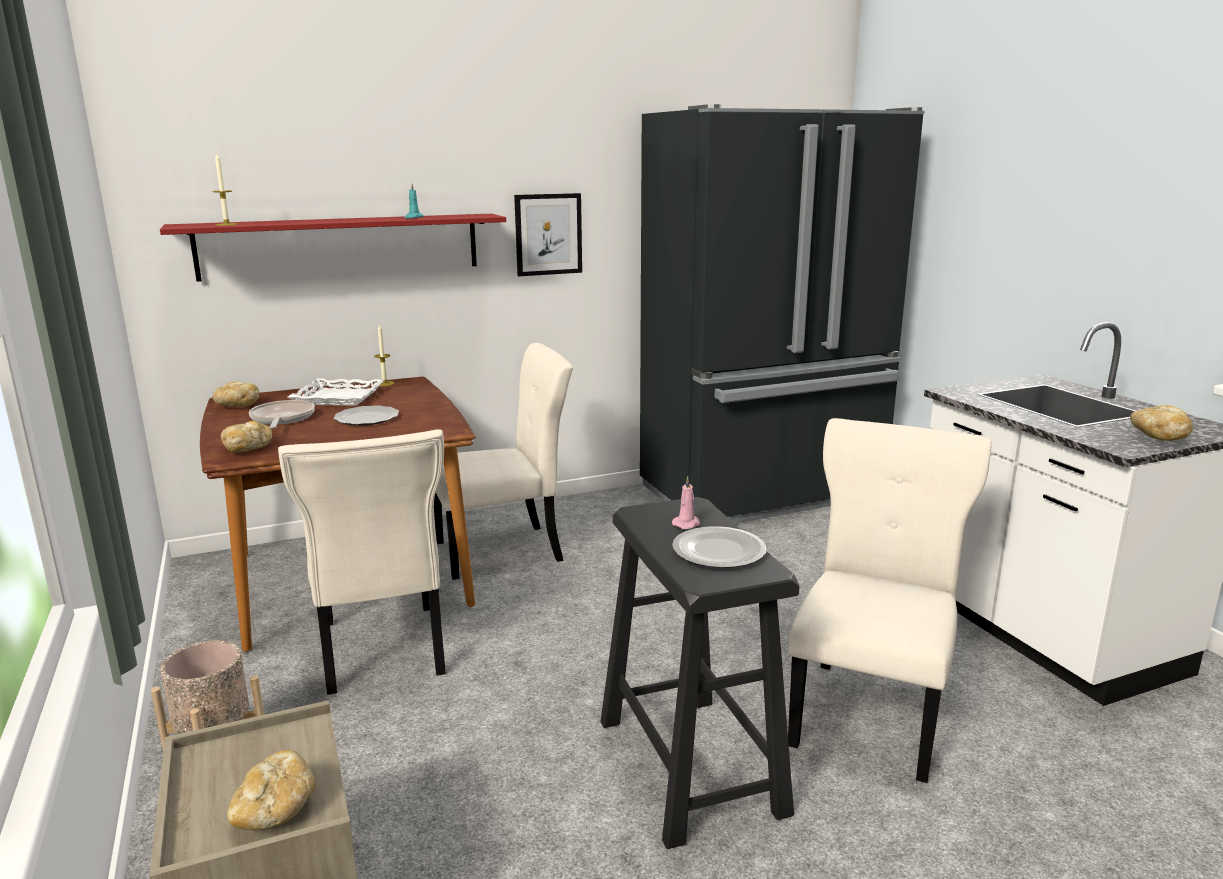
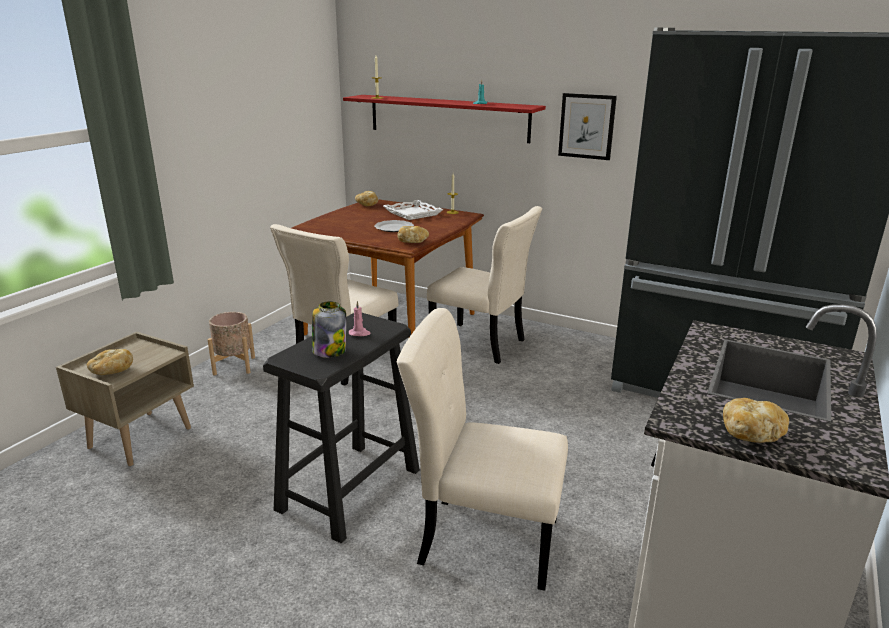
camera: 50 degrees right, 5 degrees up
bread [221,421,272,452] -> bread moved to [397,226,429,243]
frying pan [249,400,315,428] -> none
plate [672,526,766,568] -> jar [312,301,346,358]
beige chair [788,418,991,783] -> beige chair turned 150 degrees counterclockwise [397,308,568,591]

